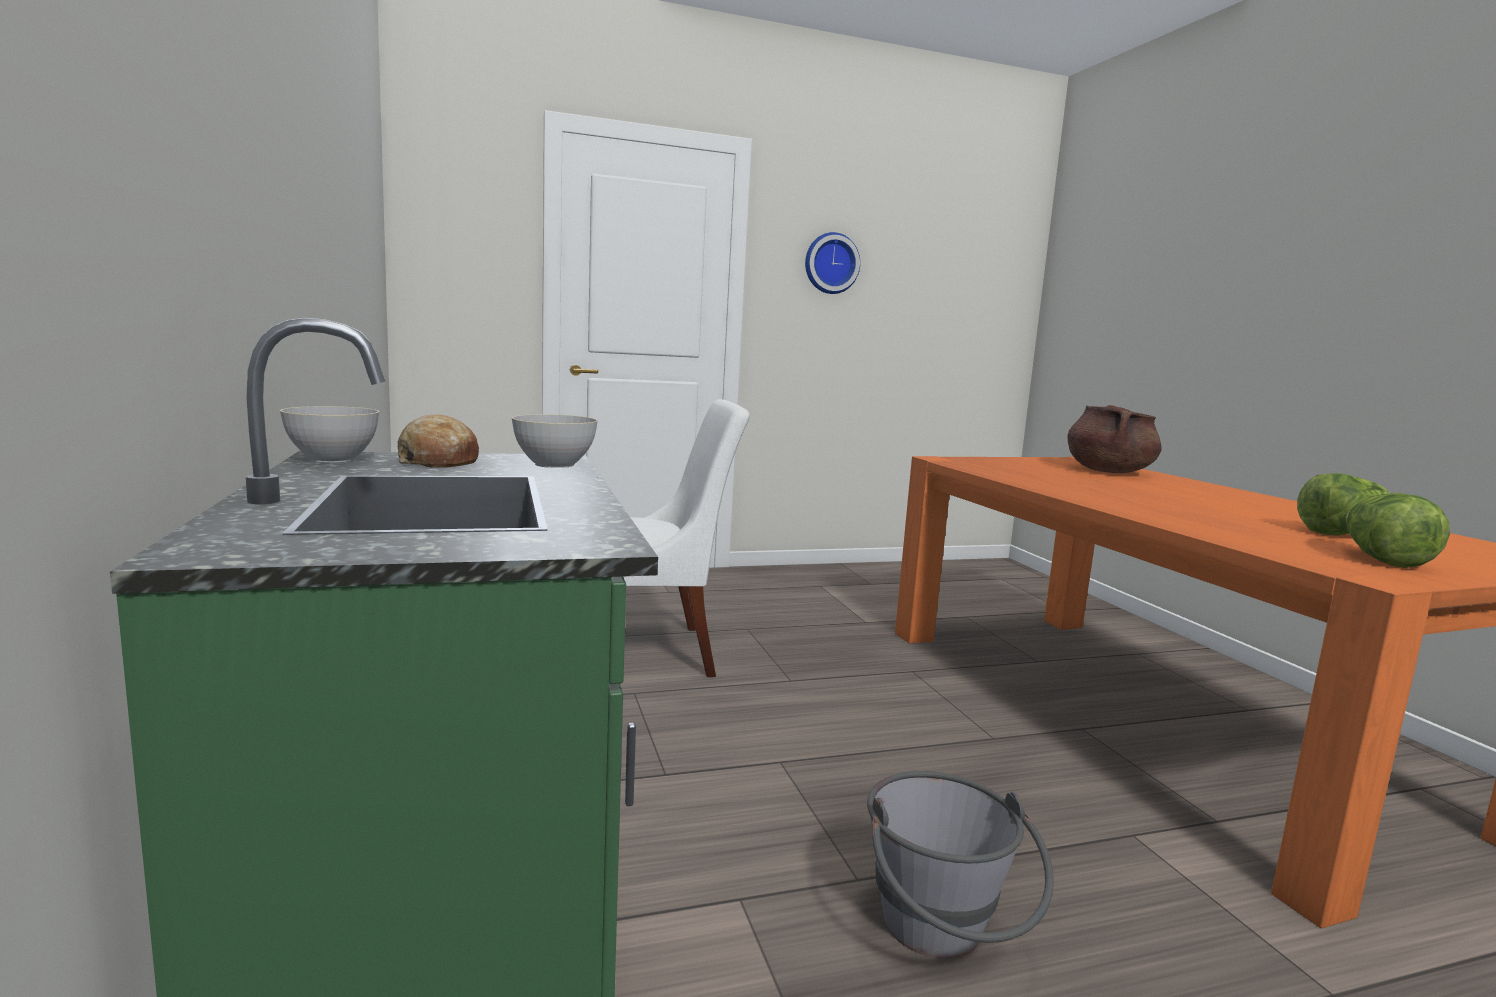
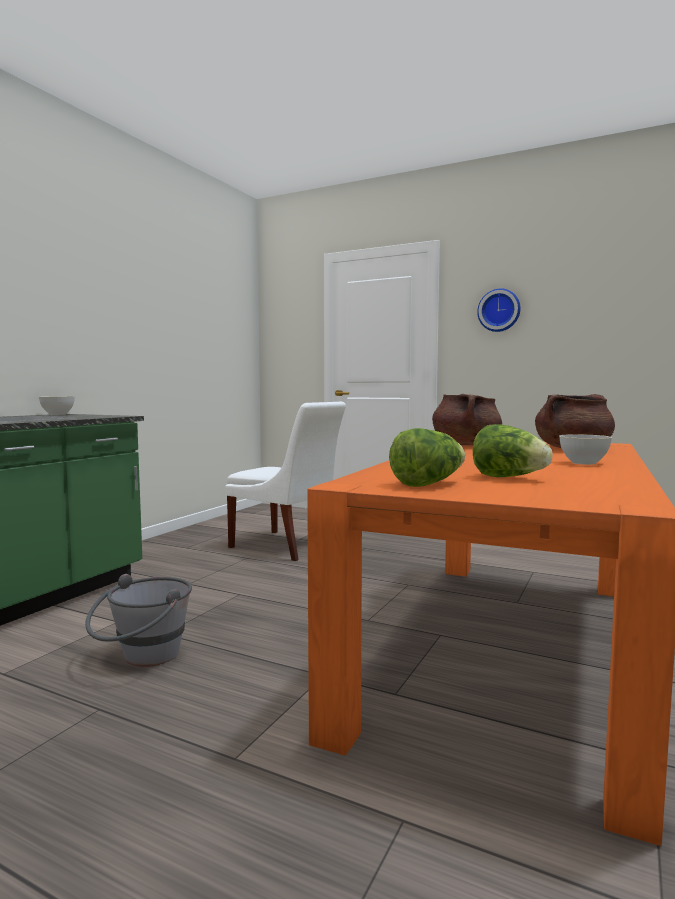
camera: 45 degrees right, 5 degrees down
bread [398,414,479,468] -> none
grey bowl [512,414,598,468] -> grey bowl moved to [559,434,612,465]
none -> brown cooking pot [432,394,502,445]

